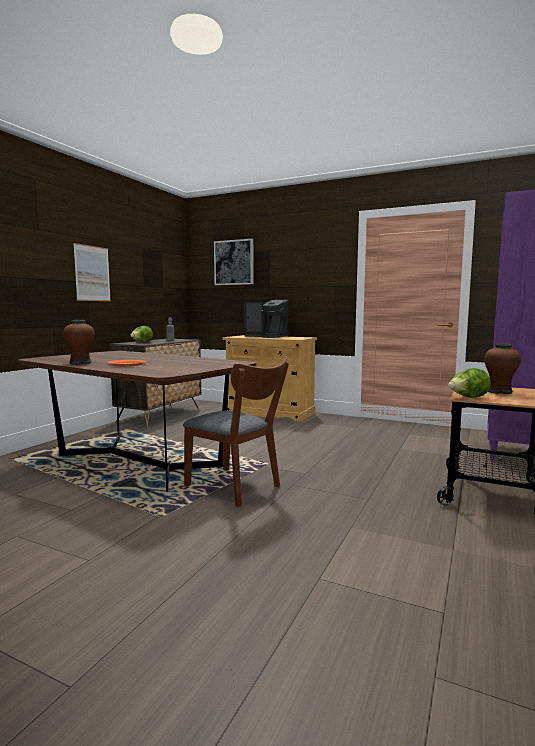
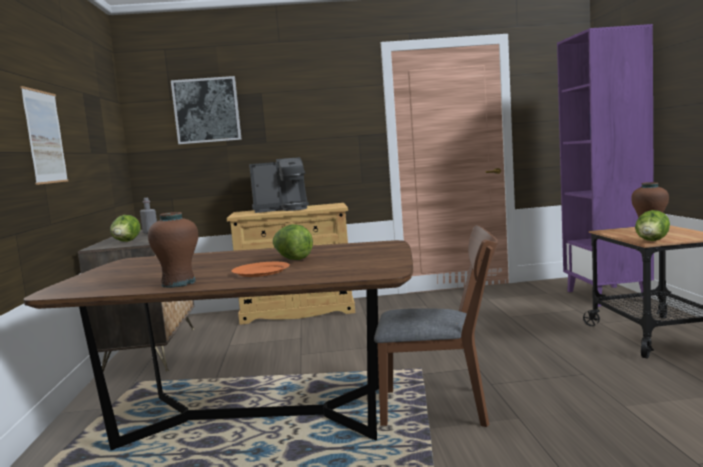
camera: 30 degrees left, 0 degrees up
none -> lettuce [273,224,313,260]

